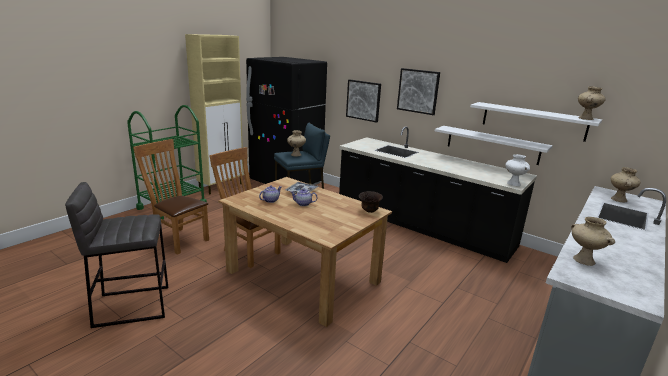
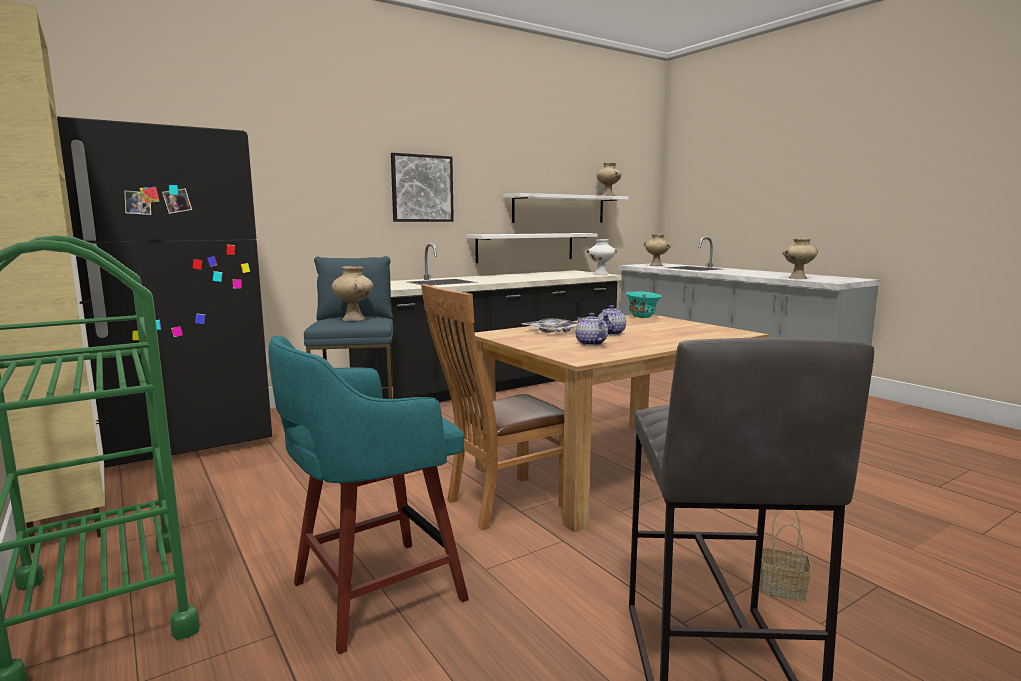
camera: 70 degrees left, 10 degrees down
brown chair [133,139,209,255] -> turquoise stool [268,336,469,654]
picture [346,79,381,123] -> none
brown bowl [359,191,383,213] -> turquoise bowl [626,291,662,318]
none -> basket [760,510,811,602]

